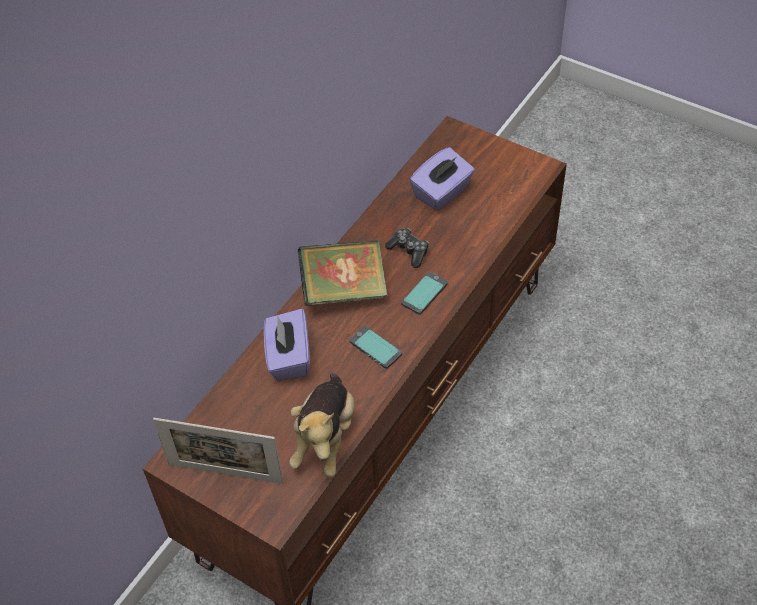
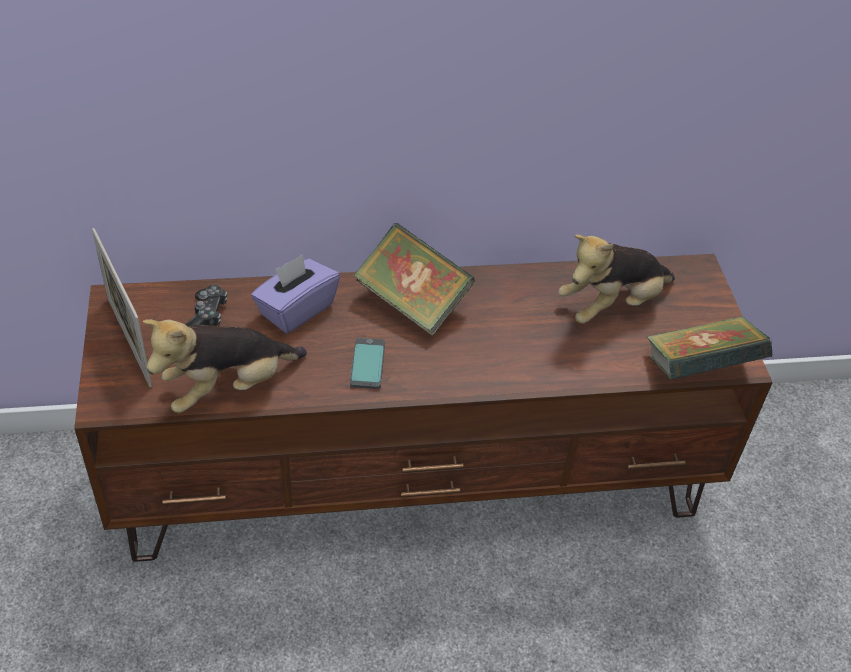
camera: 45 degrees right, 5 degrees down
game controller [385,228,429,268] -> game controller moved to [186,285,227,326]
phone [401,272,448,315] -> none
purple tissue box [410,147,475,211] -> plush toy [558,234,675,324]
none -> book [647,316,772,380]

